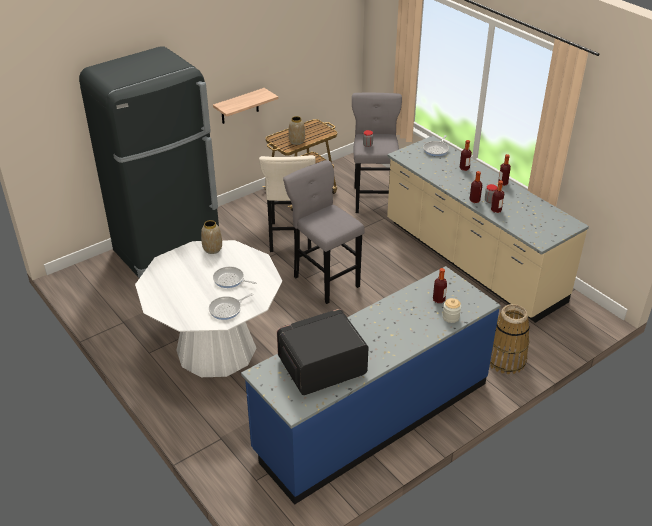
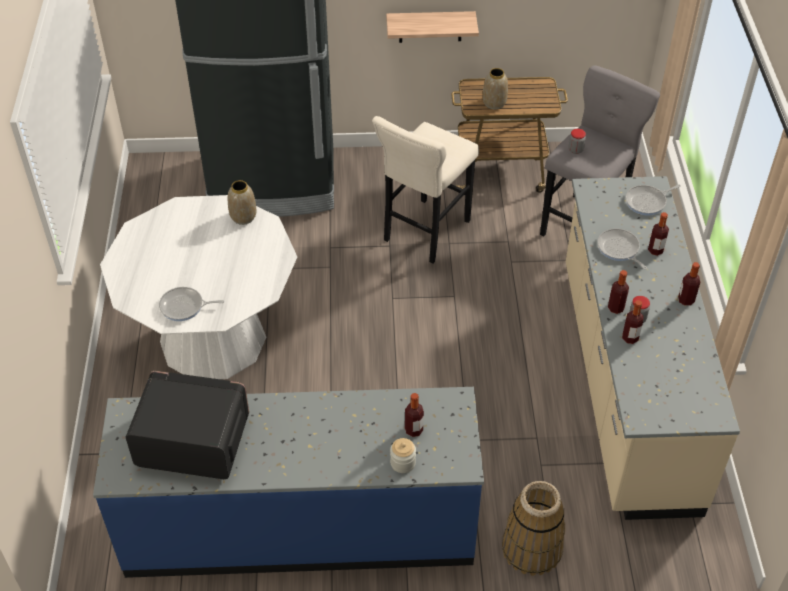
camera: 35 degrees right, 10 degrees up
frying pan [213,267,256,288] -> frying pan moved to [597,228,647,270]
grey stool [283,160,365,304] -> none

